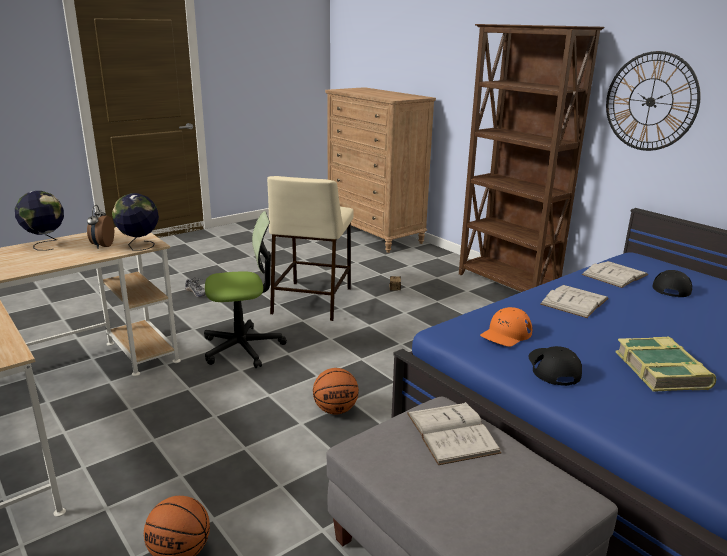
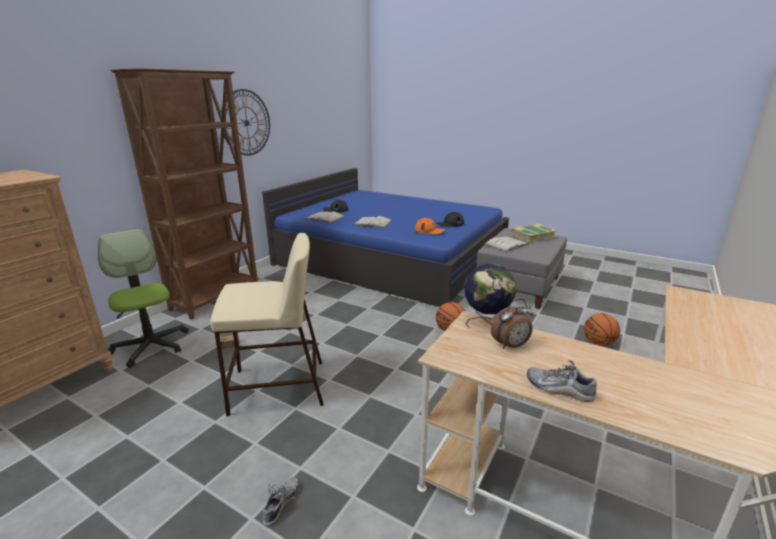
camera: 110 degrees left, 0 degrees up
globe [15,191,64,251] -> shoe [527,360,597,402]
office chair [204,211,287,368] -> office chair moved to [98,229,189,368]
book [615,336,717,392] -> book moved to [511,224,557,242]

